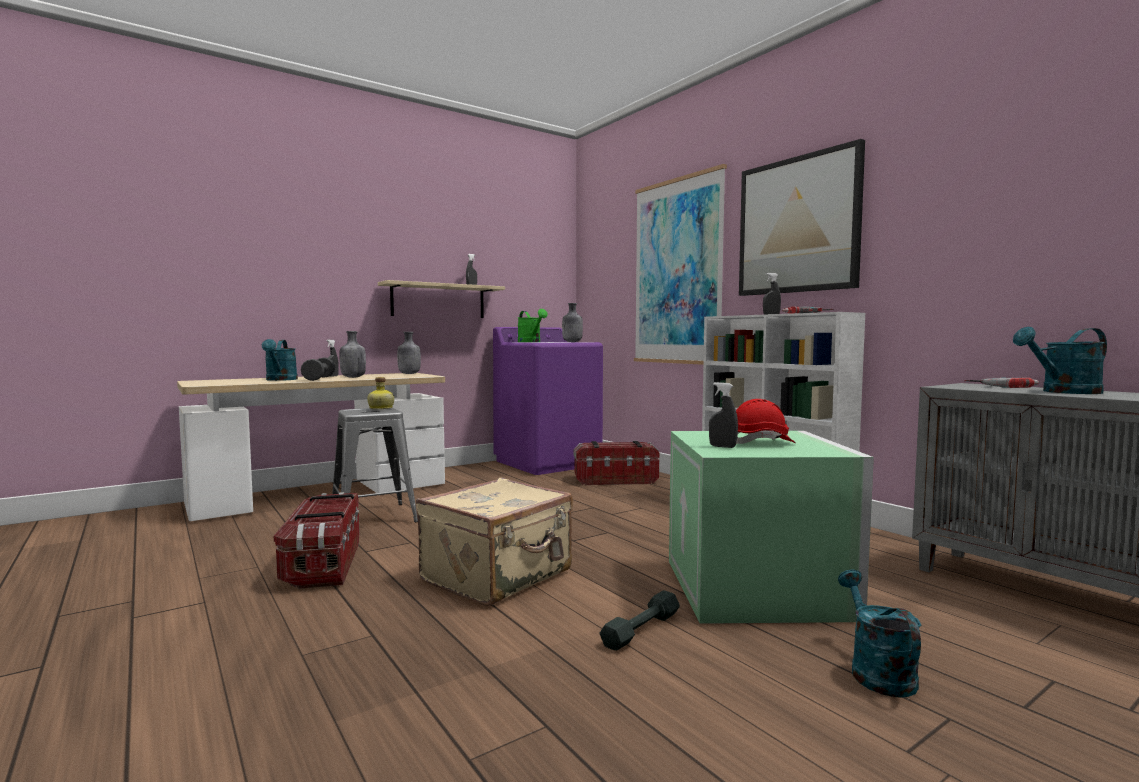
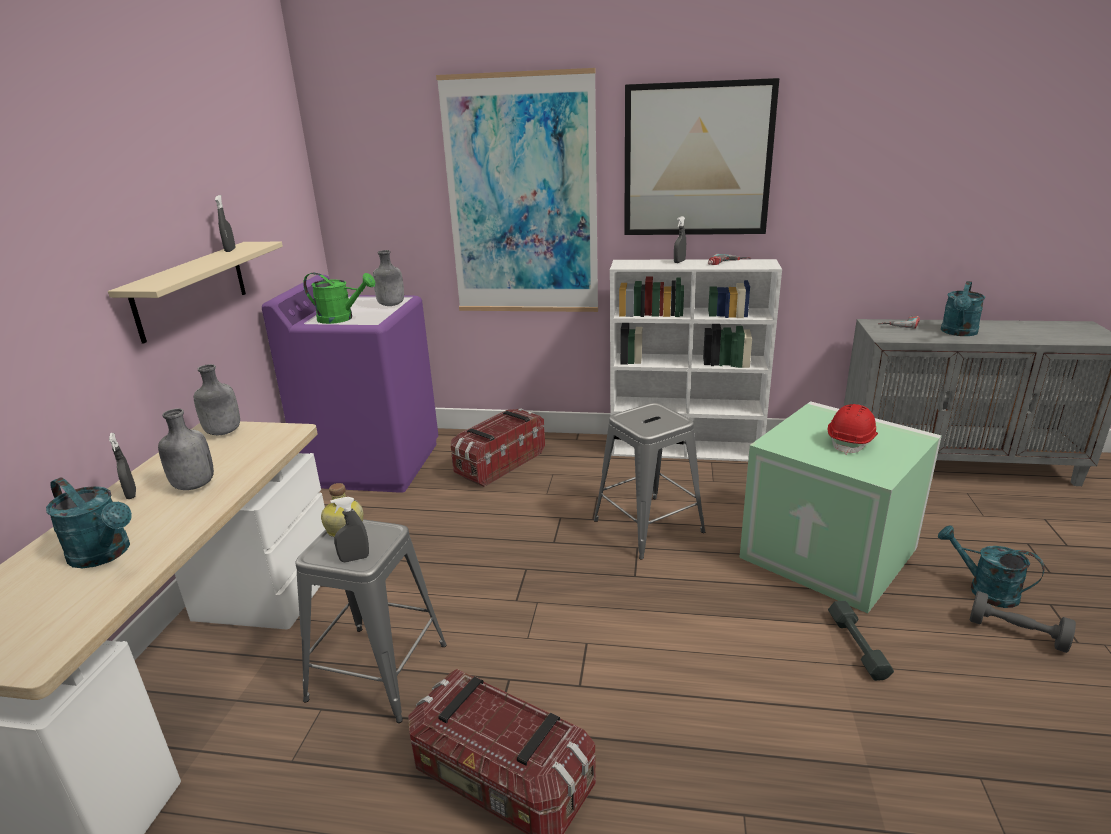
camera: 45 degrees left, 20 degrees up
grey dumbbell [301,357,335,381] -> grey dumbbell moved to [970,591,1076,653]
beige suitcase [416,478,573,606] -> none
grey spray bottle [709,382,738,448] -> grey spray bottle moved to [330,497,369,562]
none -> grey stool [594,403,706,560]

